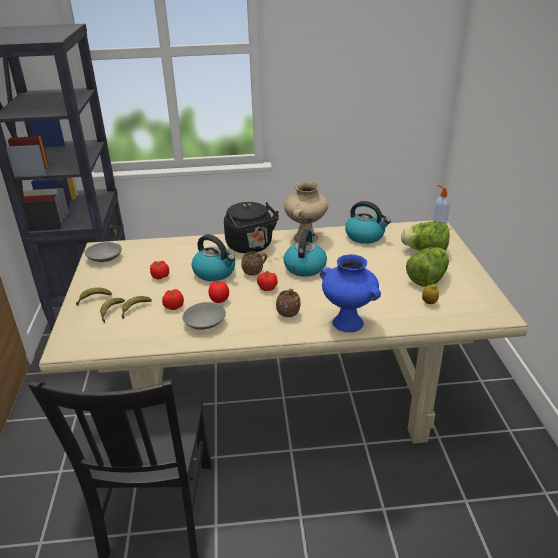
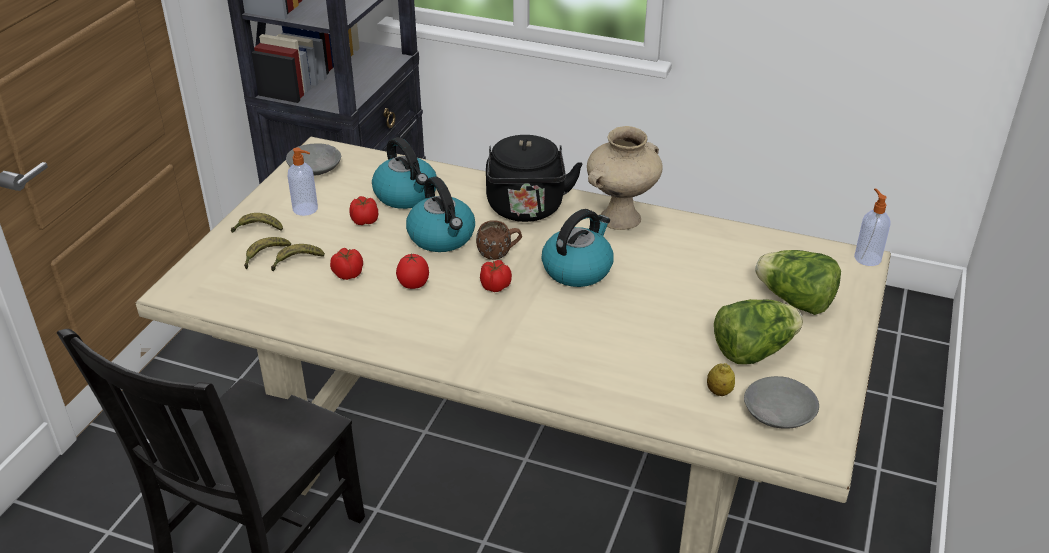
camera: 25 degrees right, 5 degrees up
grey bowl [182,302,226,330] -> grey bowl moved to [744,376,819,429]
brown mug [276,289,300,317] -> none
blue vase [320,254,381,332] -> none
kettle [345,201,391,244] -> kettle moved to [372,137,437,209]
none -> soap dispenser [288,147,318,216]

